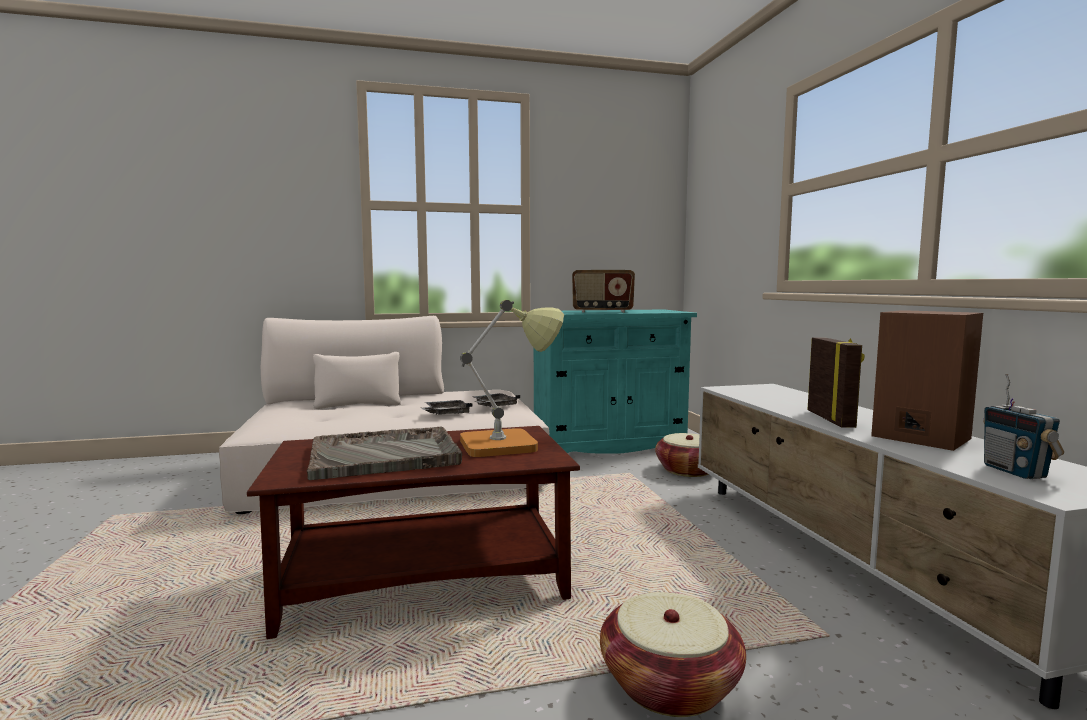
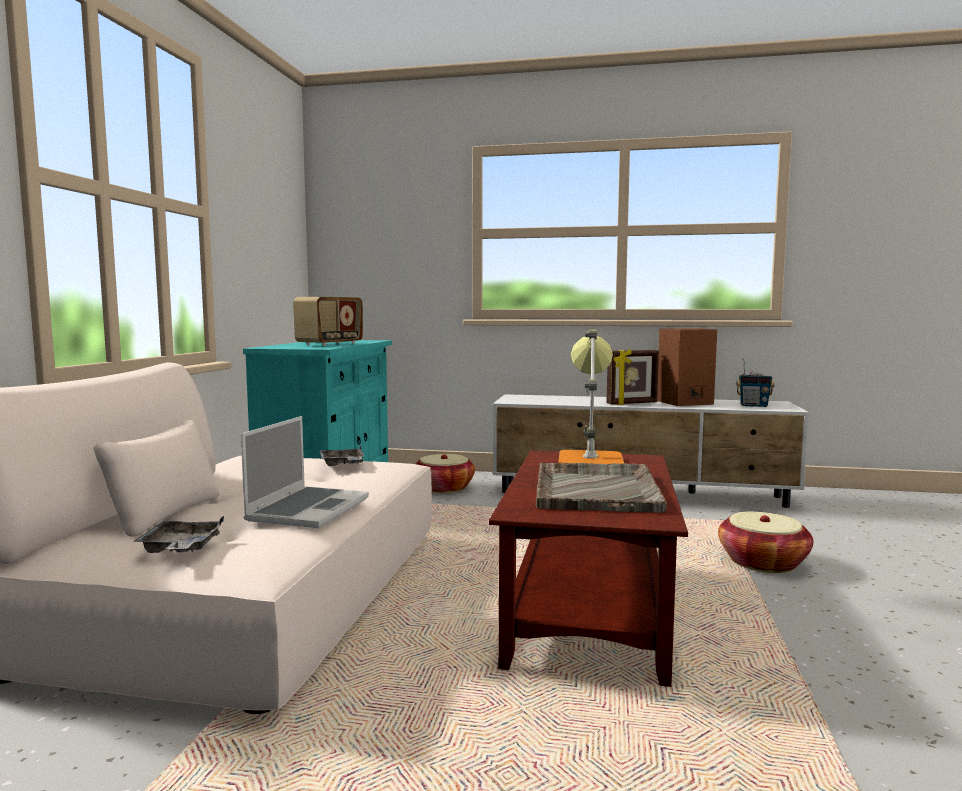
camera: 65 degrees left, 0 degrees up
grey tray [421,400,472,415] -> grey tray moved to [133,516,224,553]
picture frame [808,337,865,428] -> picture frame turned 135 degrees clockwise [606,349,659,405]
none -> laptop [241,416,369,528]

